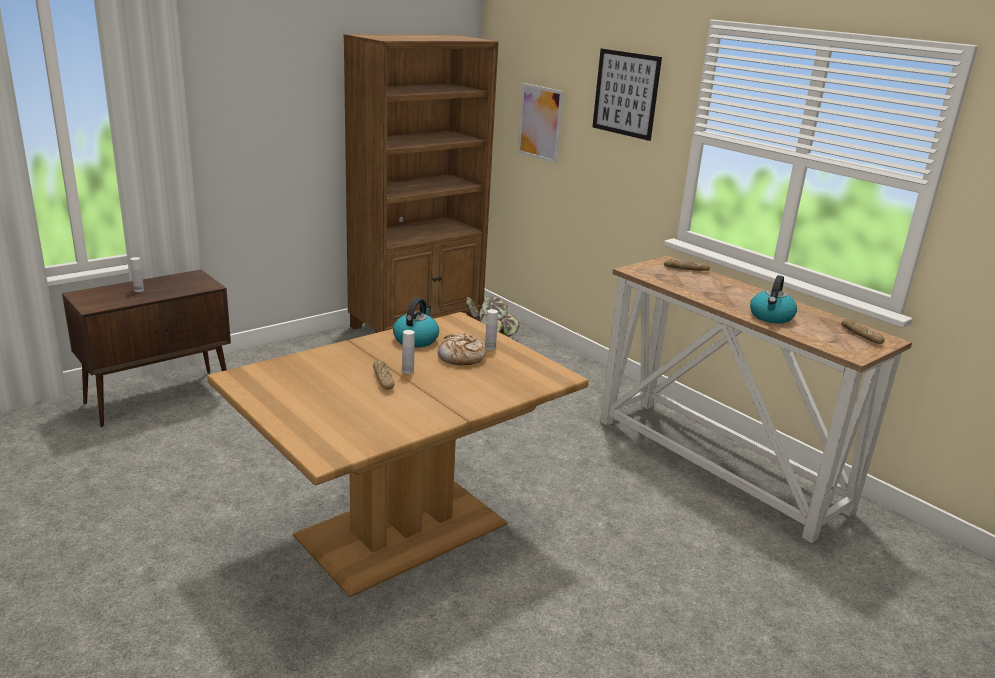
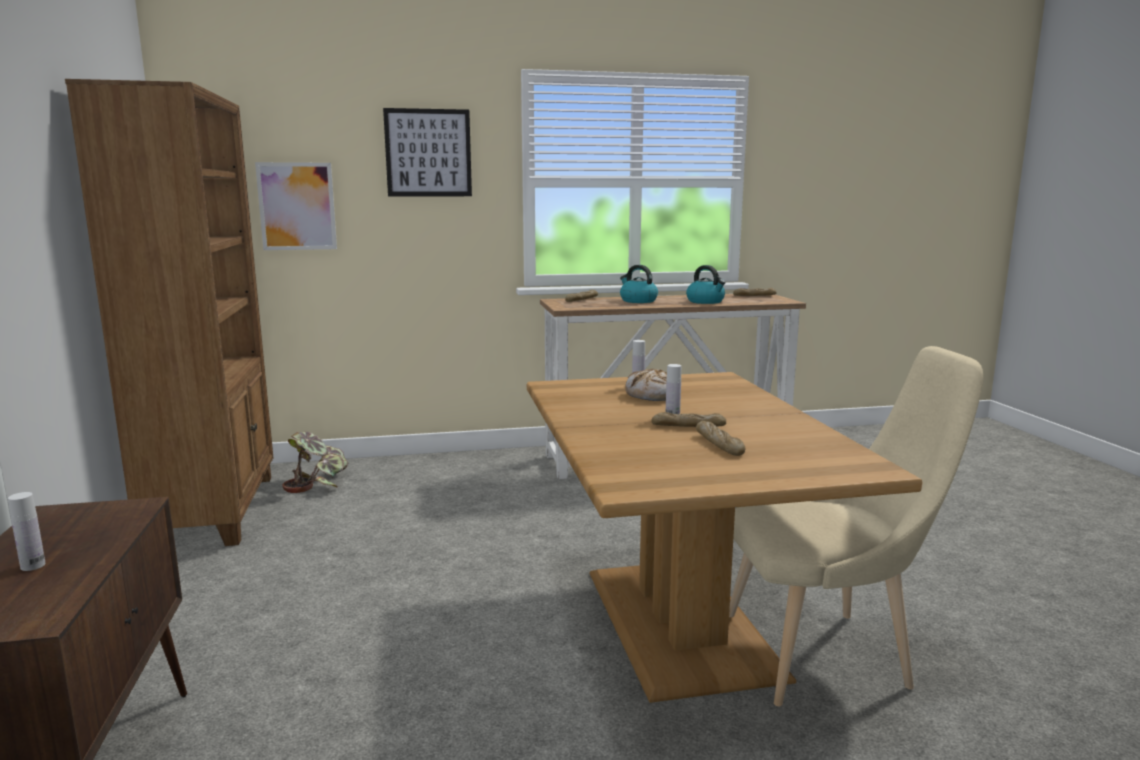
camera: 60 degrees left, 10 degrees down
kettle [393,298,439,347] -> kettle moved to [620,265,658,303]
none -> bread [696,421,745,456]
none -> beige chair [729,346,983,706]

